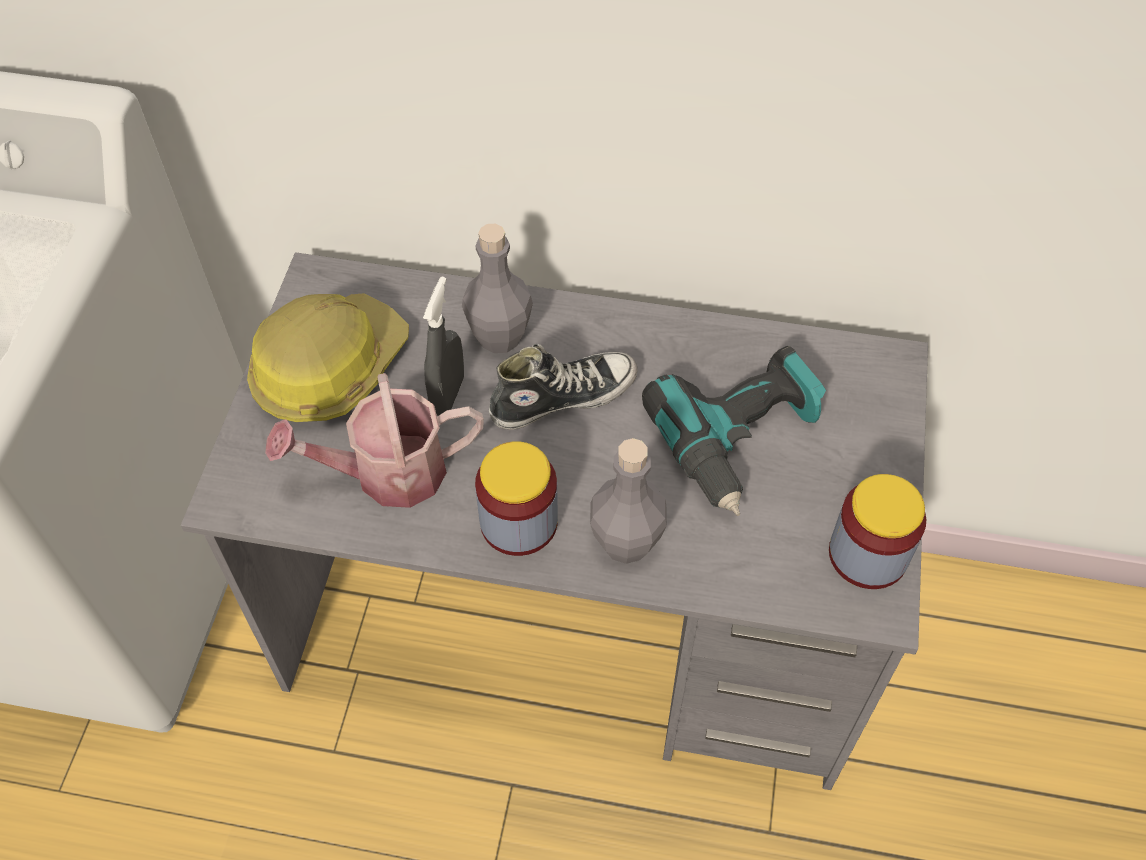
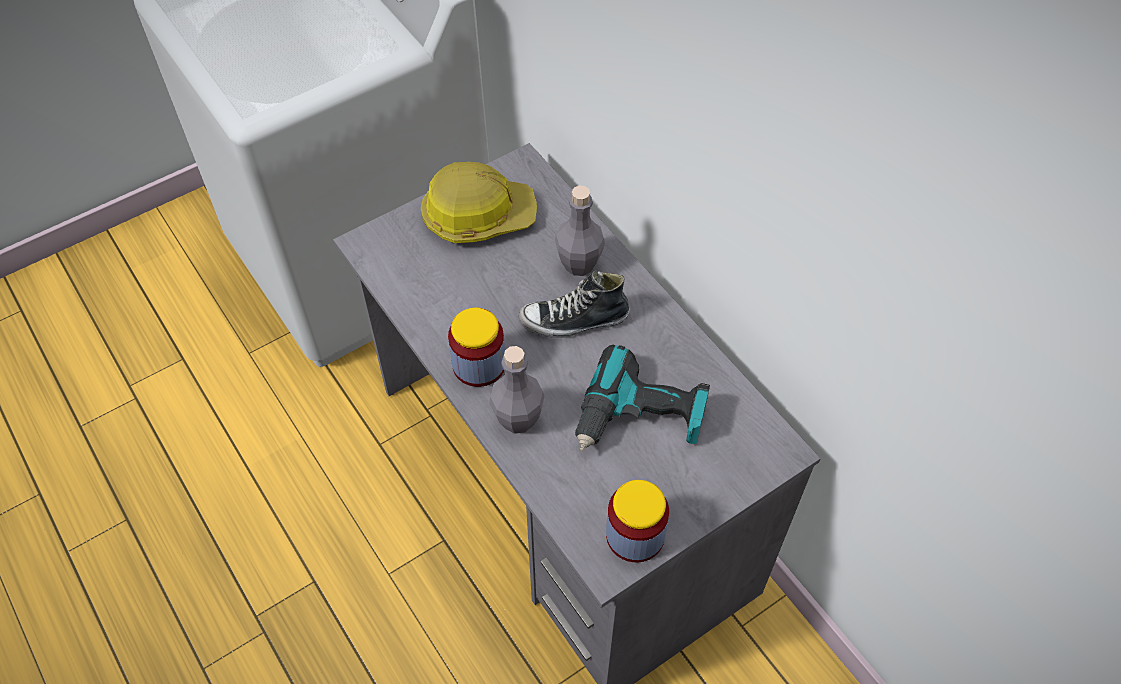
camera: 45 degrees right, 0 degrees up
watering can [265,373,484,508] -> none
grey spray bottle [423,277,464,416] -> none
shoe [489,344,638,429] -> shoe turned 150 degrees clockwise [519,271,630,338]

